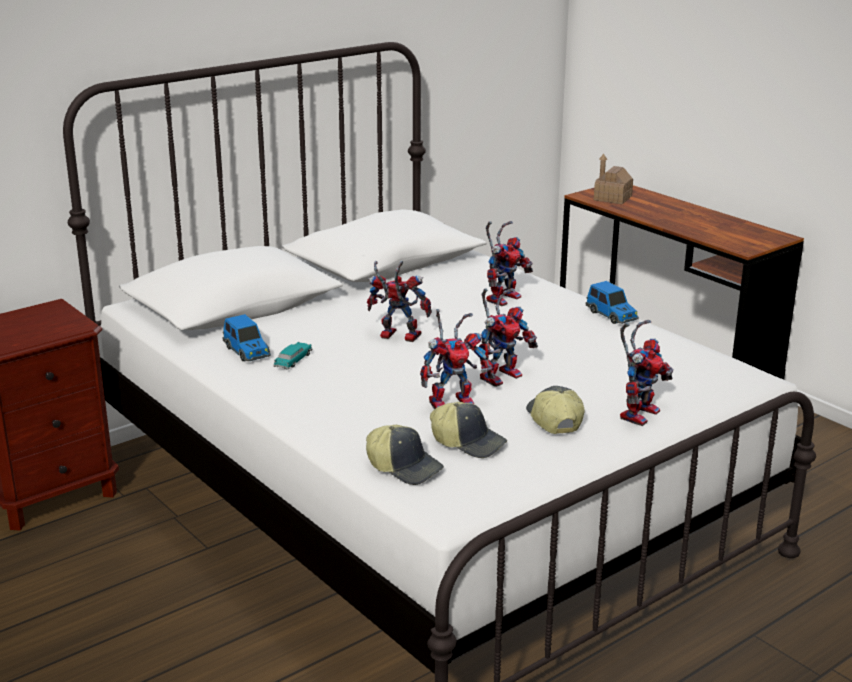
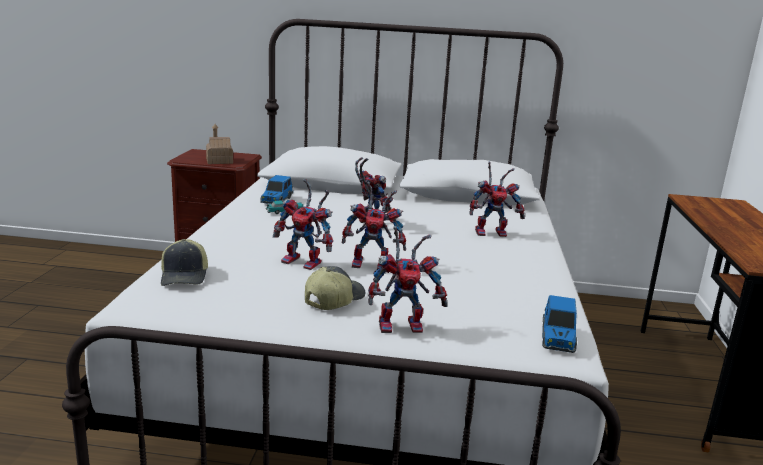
camera: 45 degrees right, 5 degrees down
cap [430,402,507,458] -> none
toy car [586,281,639,324] -> toy car moved to [542,295,577,353]
toy house [594,154,633,204] -> toy house moved to [206,124,233,164]

